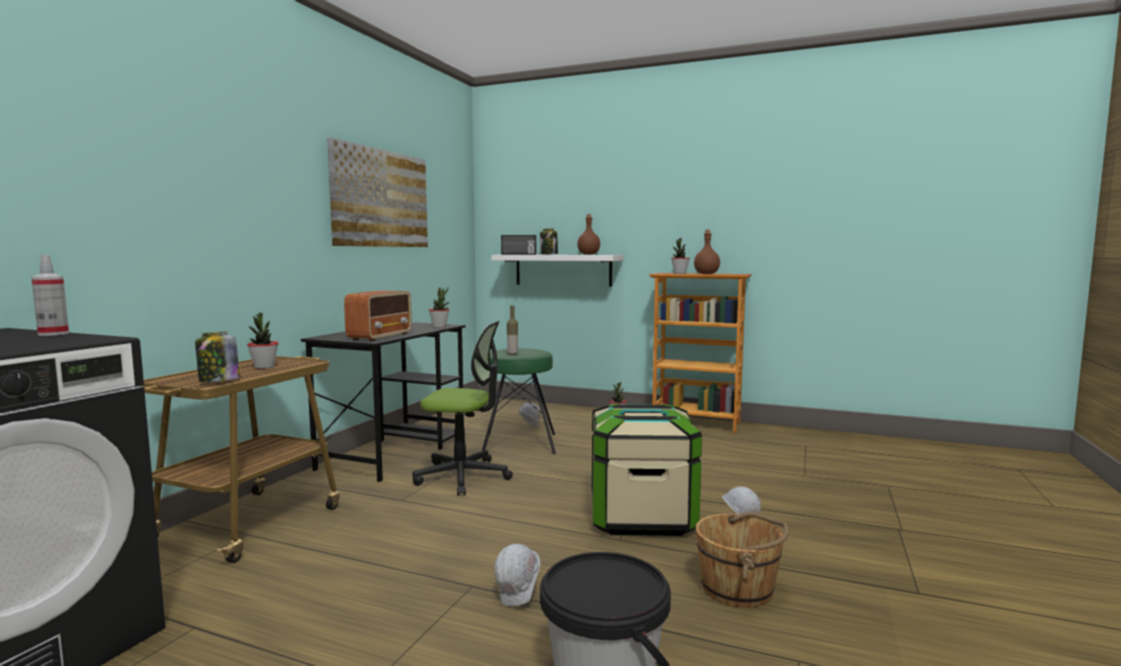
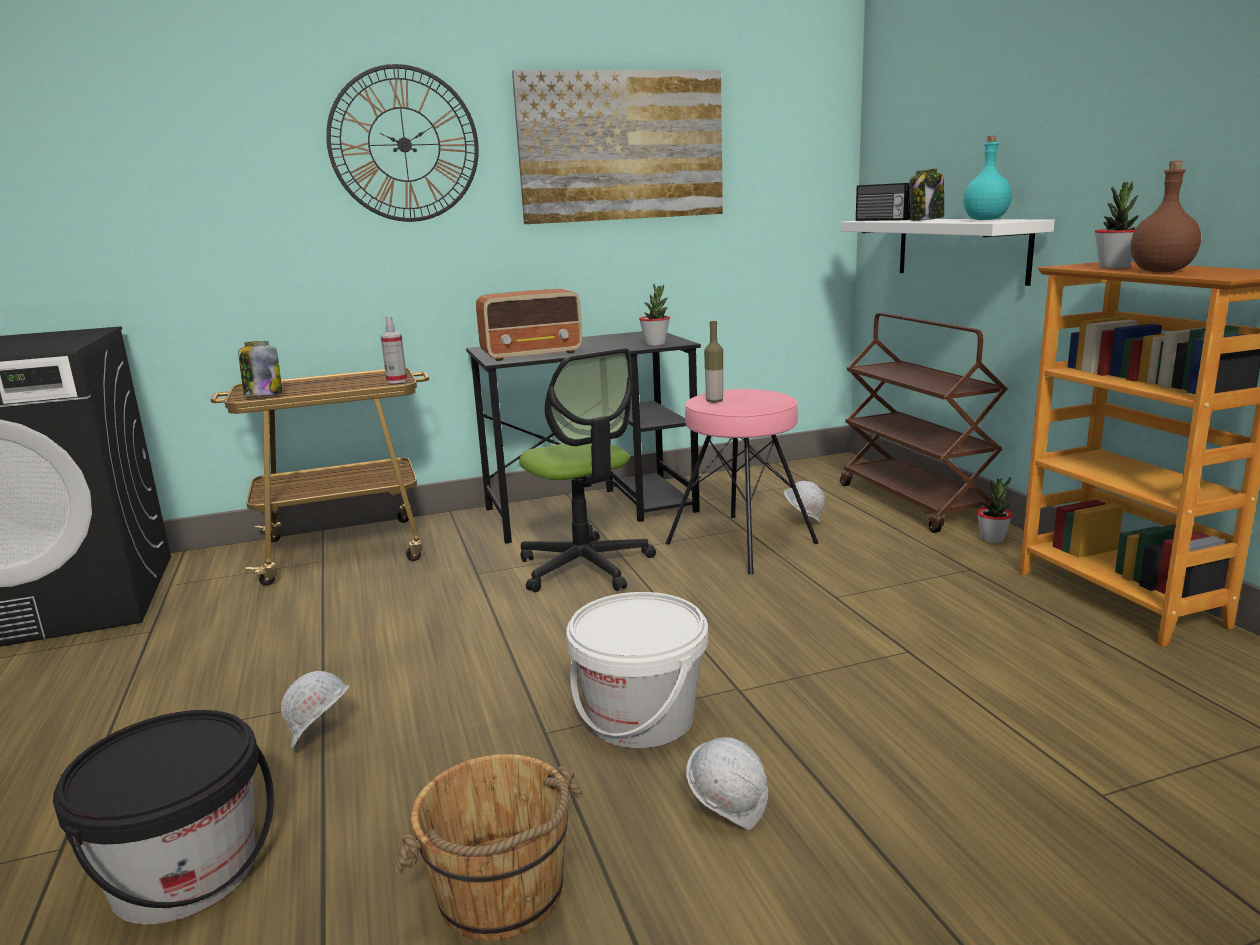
camera: 50 degrees right, 10 degrees up
spray bottle [31,255,69,336] -> spray bottle moved to [380,316,407,383]
potted plant [247,312,278,369] -> none
green stool [482,348,556,454] -> pink stool [665,389,818,574]
brown bottle [577,214,600,255] -> turquoise bottle [963,136,1012,220]
storage box [592,403,702,536] -> white bucket [566,592,708,748]
none -> wall clock [326,64,479,222]
none -> brown cart [840,313,1008,533]

